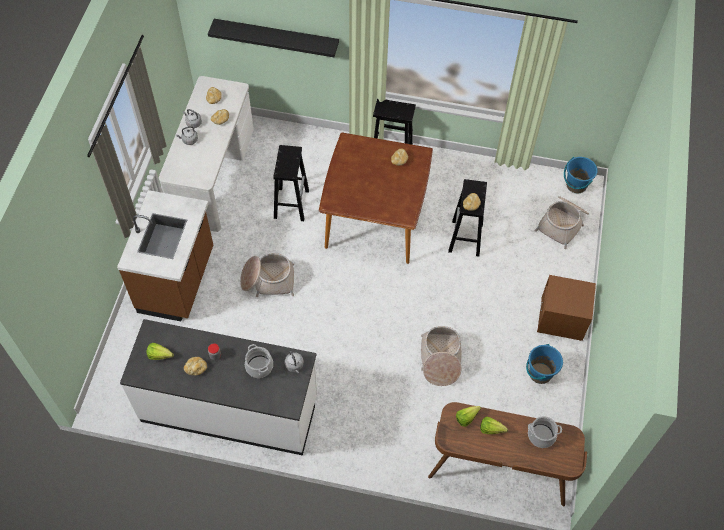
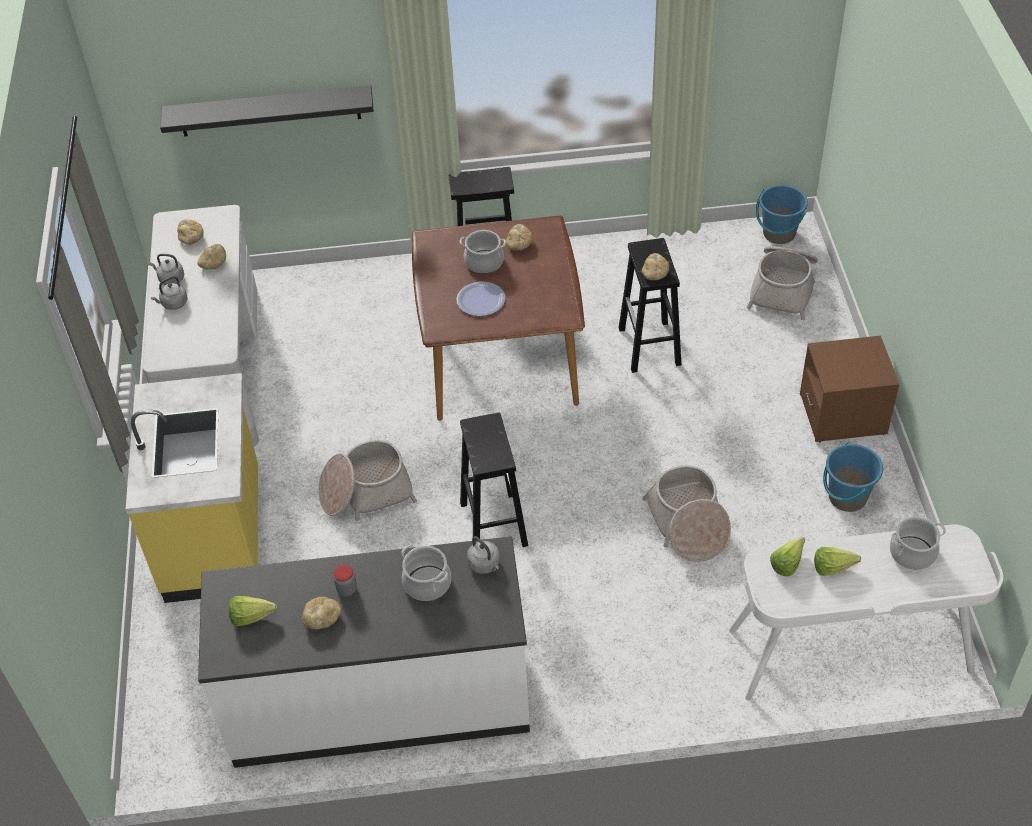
camera: 15 degrees left, 10 degrees down
brown counter [117,190,213,321] -> yellow counter [126,373,258,603]
black stool [273,145,309,221] -> black stool moved to [460,413,528,547]
brown desk [428,402,587,506] -> white desk [729,524,1003,701]
none -> plate [456,281,505,316]
none -> cooking pot [460,230,506,274]

